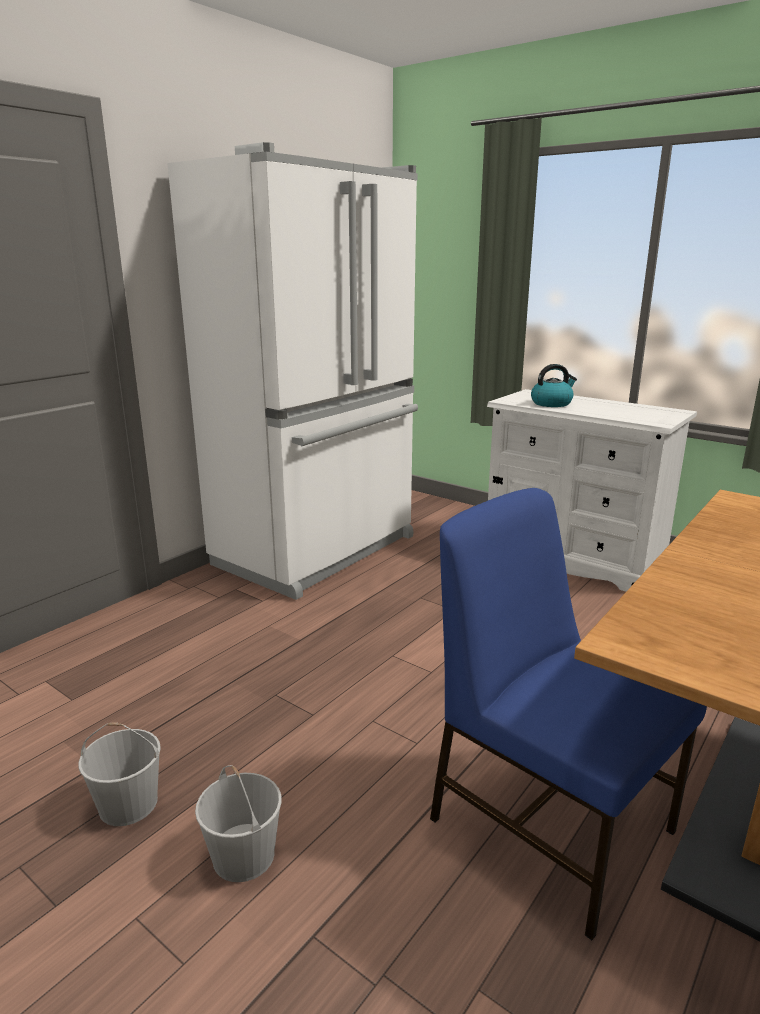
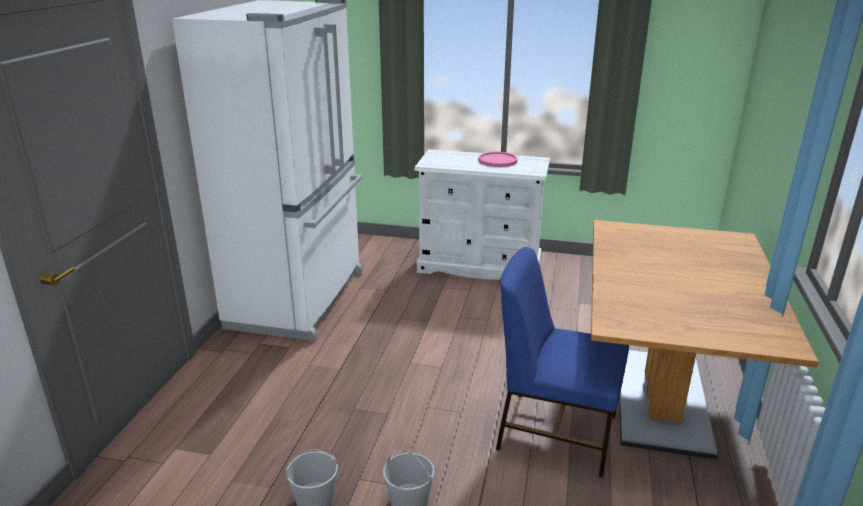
camera: 25 degrees left, 5 degrees up
kettle [531,364,577,407] -> none
none -> pink plate [478,152,518,167]

